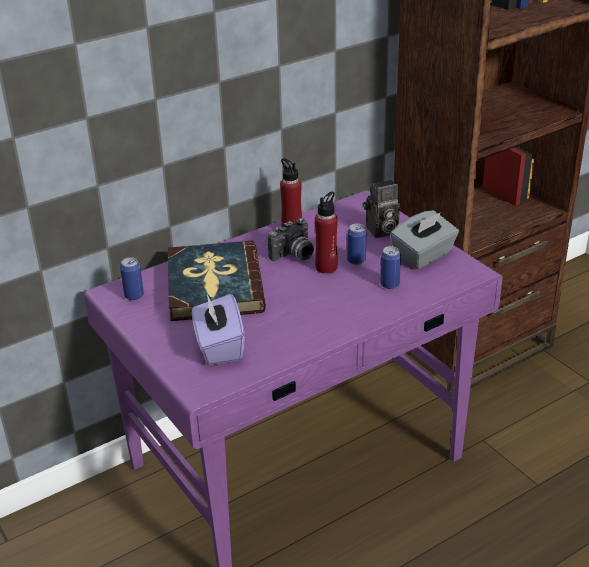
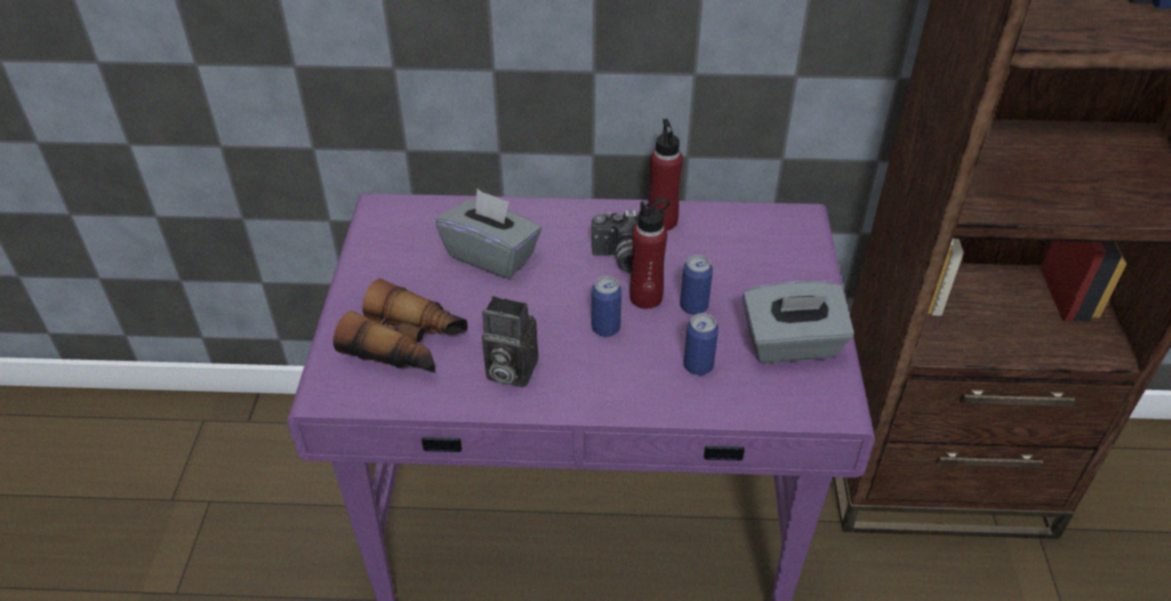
camera: 35 degrees right, 10 degrees up
can [120,257,144,300] -> can moved to [591,276,622,337]
book [168,241,266,321] -> grey tissue box [436,189,541,279]
purple tissue box [192,294,245,365] -> binoculars [333,279,468,372]
camera [363,180,400,238] -> camera moved to [482,296,538,388]

